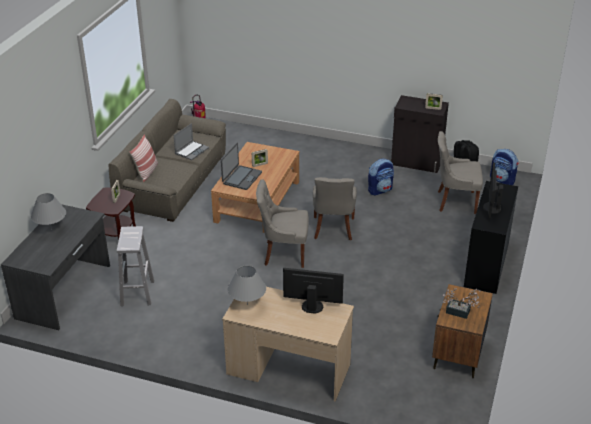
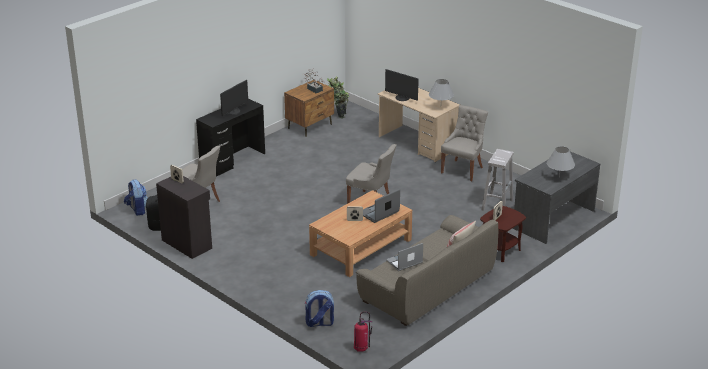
camera: 155 degrees left, 5 degrees down
grey chair [313,177,357,241] -> grey chair moved to [441,105,488,181]
backpack [368,159,394,196] -> backpack moved to [305,290,334,327]
none -> potted plant [327,76,349,119]

